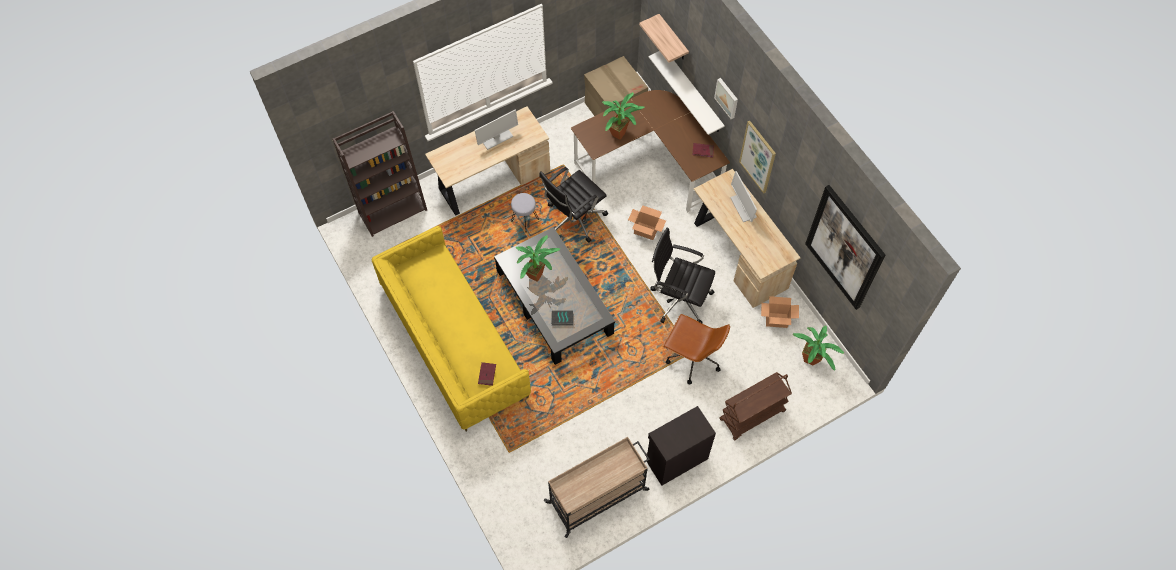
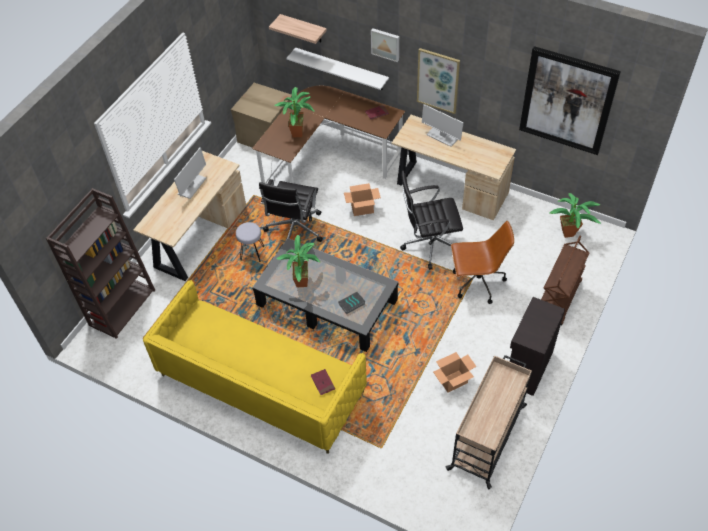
camera: 30 degrees left, 10 degrees down
cardboard box [761,296,799,328] -> cardboard box moved to [433,352,477,393]

